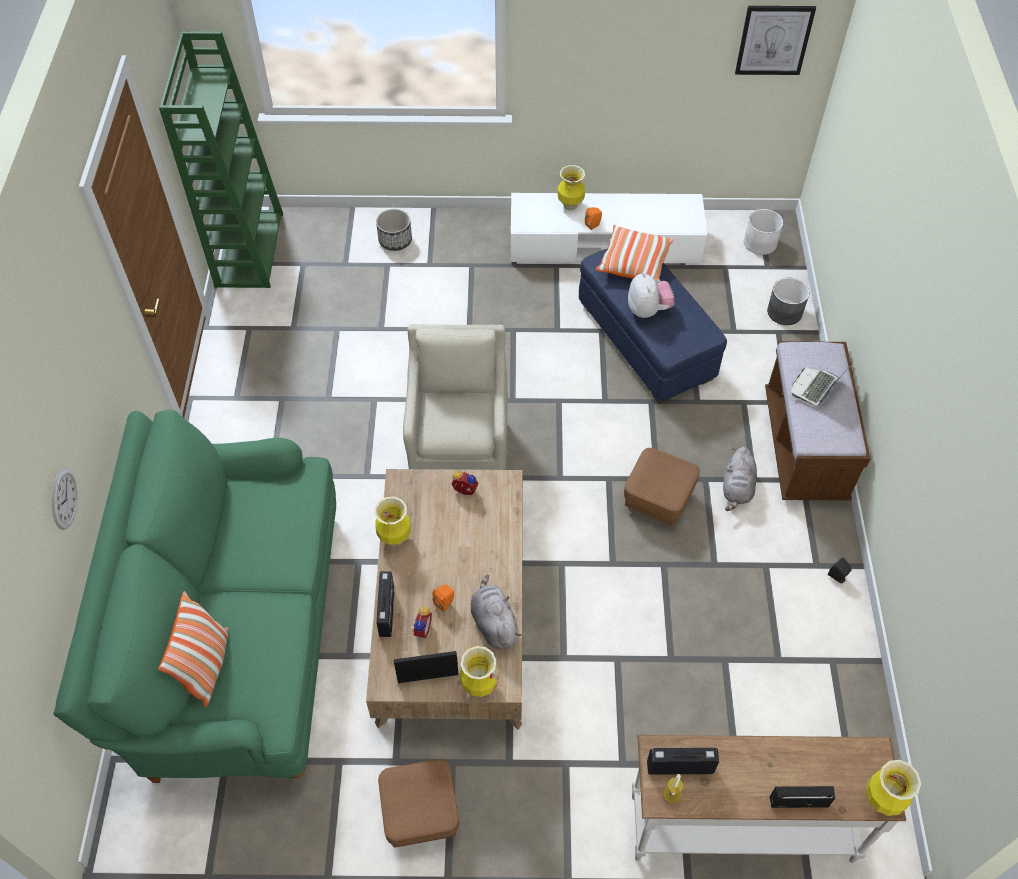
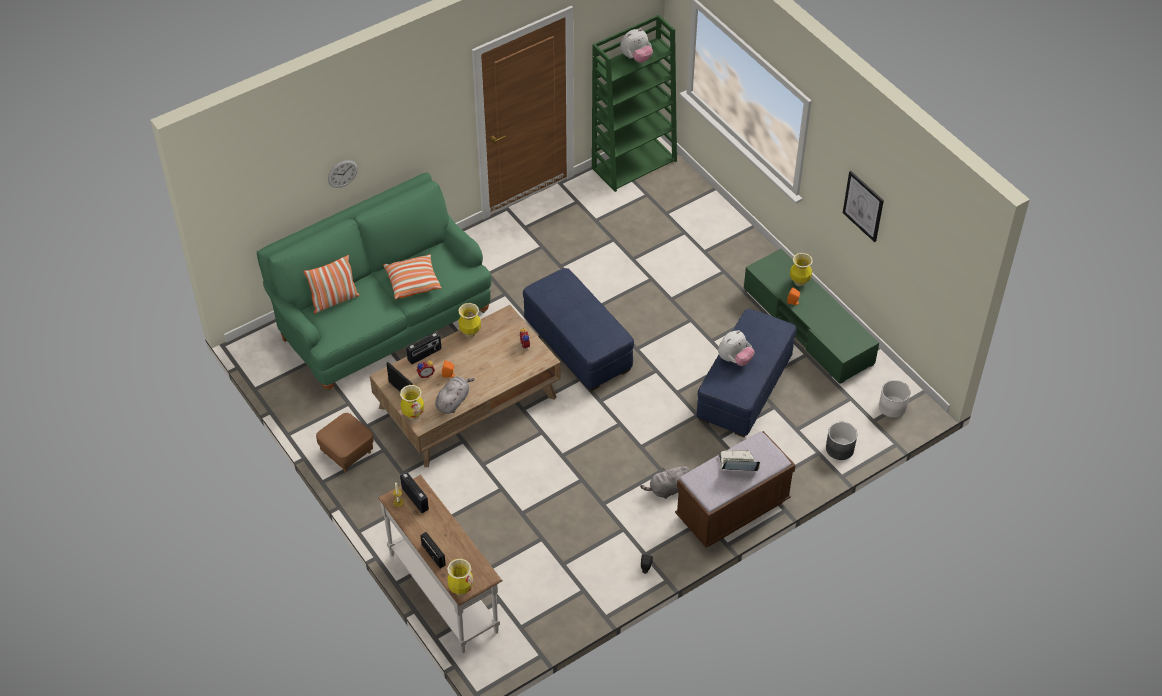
camera: 55 degrees right, 5 degrees down
planter [376,209,412,251] -> none
beige armchair [403,324,508,470] -> blue ottoman [523,268,634,391]
white tv stand [511,193,707,263] -> green tv stand [744,249,879,384]
pillow [596,225,674,280] -> pillow moved to [383,254,442,299]
brown ottoman [624,448,700,527] -> none
picture [735,6,816,75] -> picture moved to [843,171,884,242]
none -> plush toy [620,28,653,63]

